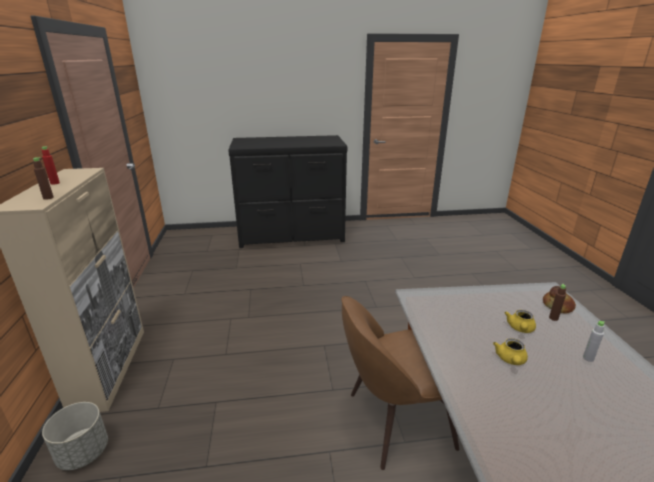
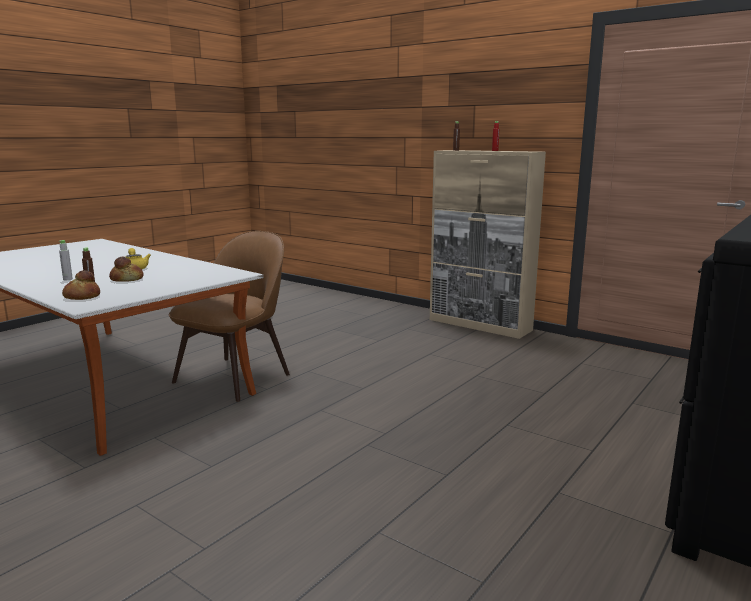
camera: 135 degrees right, 10 degrees down
grey planter [42,402,108,470] -> none
yellow teapot [505,310,536,333] -> bread [109,257,144,282]

